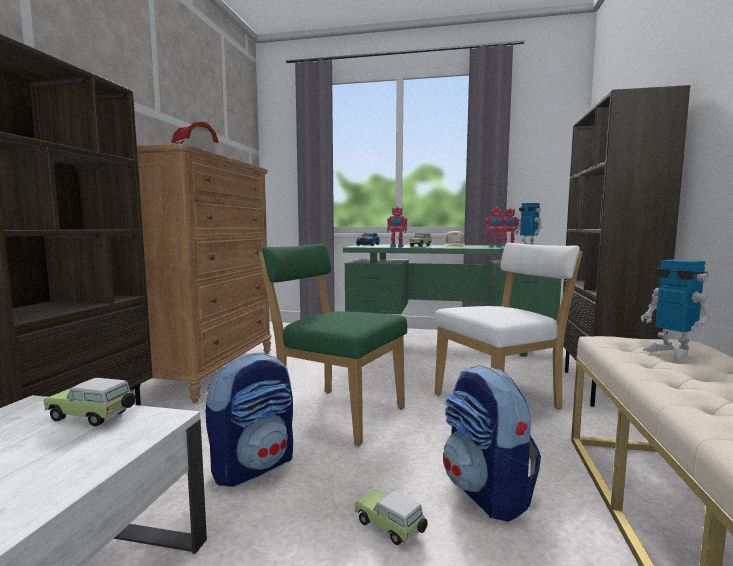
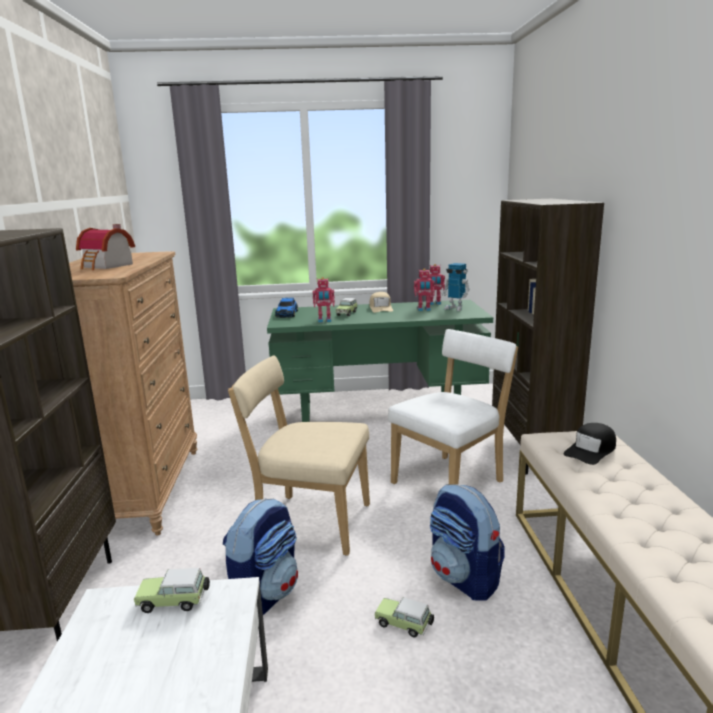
camera: 15 degrees left, 10 degrees up
green chair [259,244,407,446] -> beige chair [228,355,370,555]
toy robot [641,259,712,359] -> black cap [563,423,616,465]

